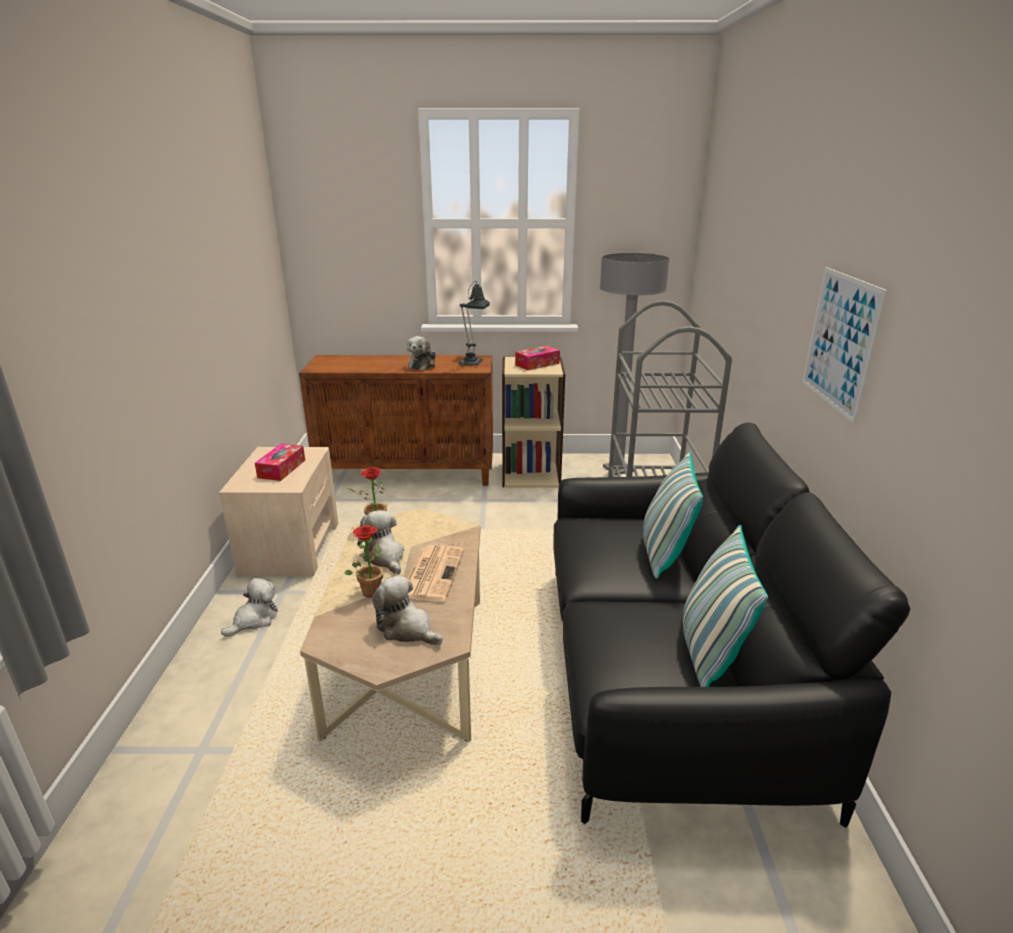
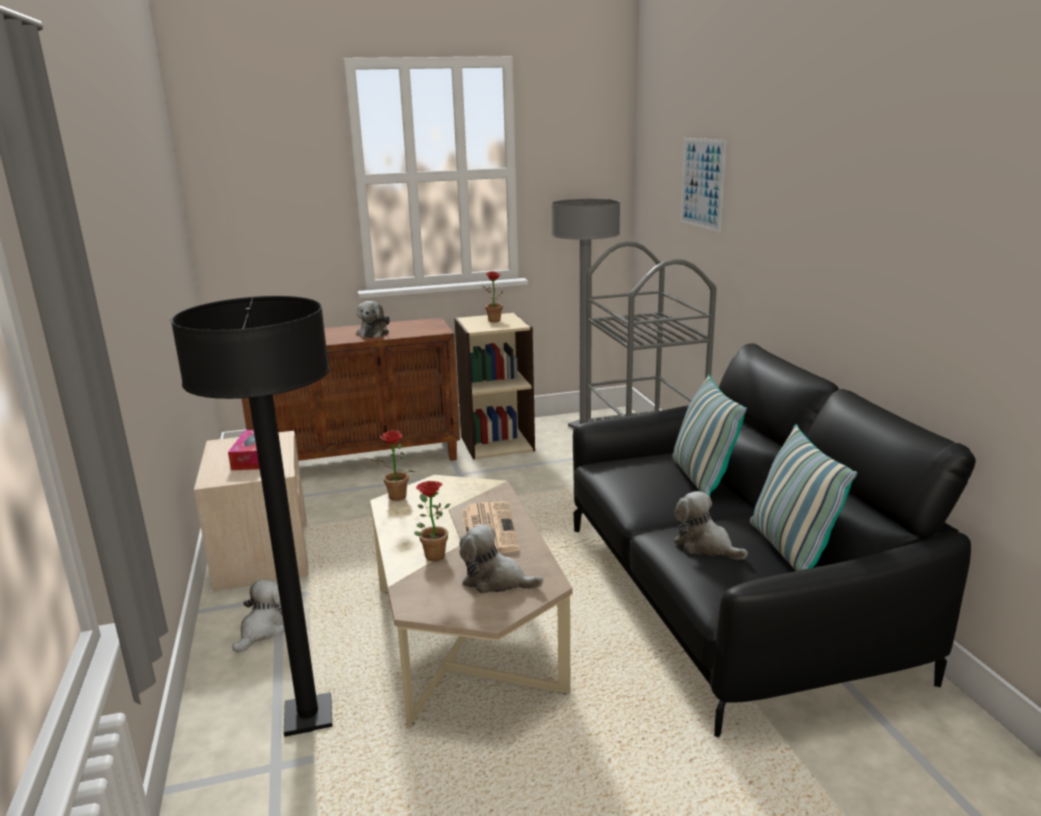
camera: 15 degrees left, 5 degrees down
plush toy [357,510,404,574] -> plush toy moved to [674,491,748,560]
table lamp [458,281,490,366] -> none
tissue box [515,346,560,370] -> potted plant [482,271,505,322]
picture [802,267,888,424] -> picture moved to [680,138,726,232]
none -> black floor lamp [170,296,332,737]

